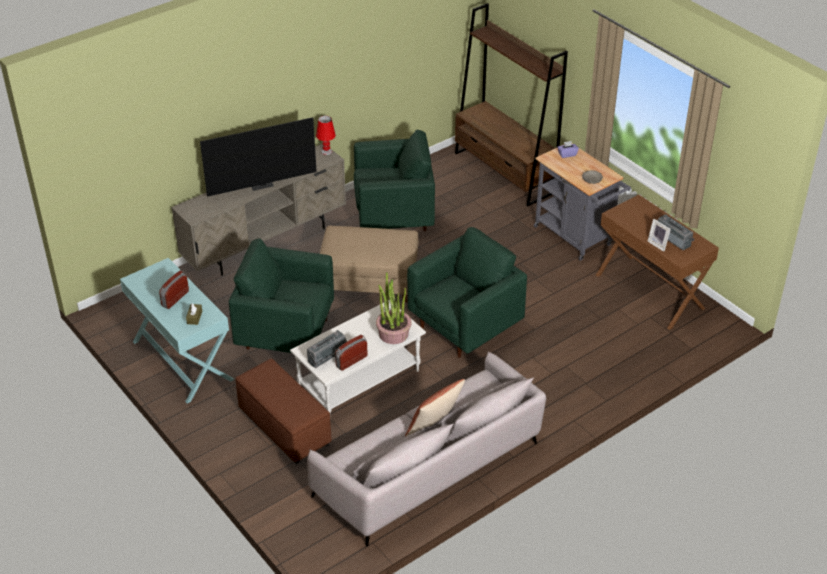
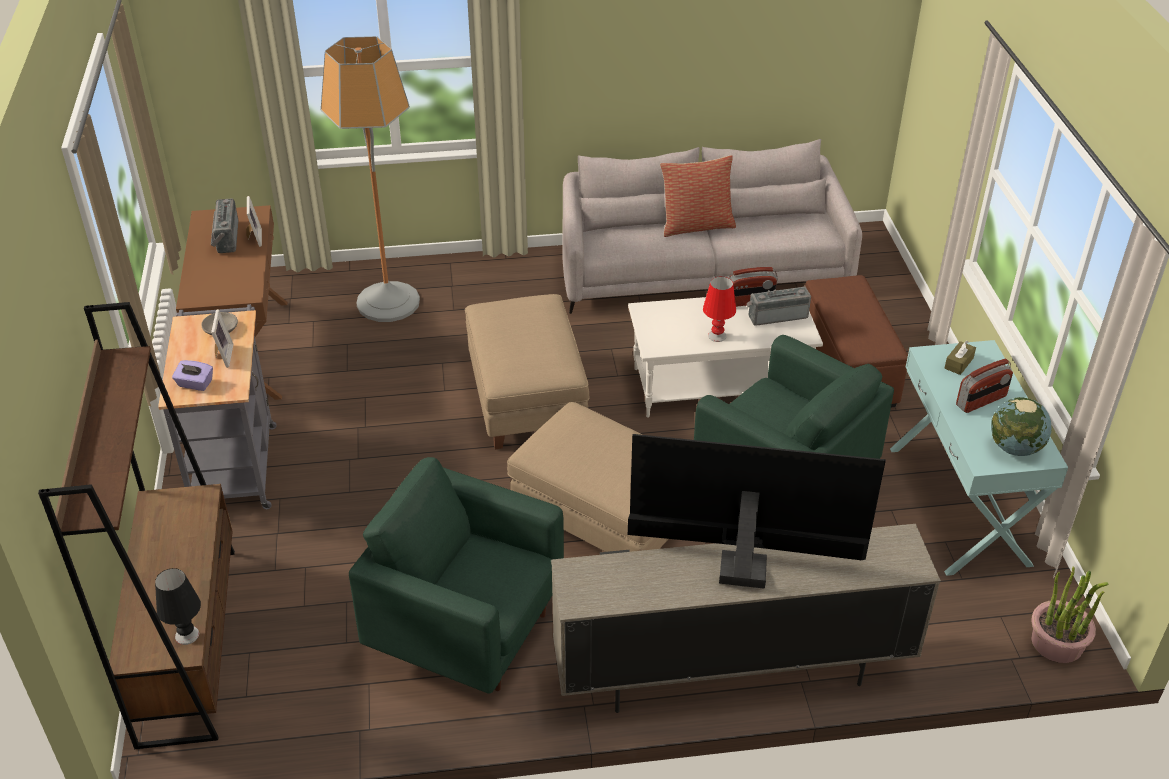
camera: 150 degrees left, 0 degrees up
red table lamp [316,116,336,155] -> red table lamp moved to [703,276,736,342]
potted plant [376,272,412,344] -> potted plant moved to [1031,566,1108,663]
green armchair [407,227,527,357] -> beige ottoman [465,294,590,450]
none -> black table lamp [155,568,201,645]
none -> picture frame [211,309,233,368]
none -> floor lamp [321,36,420,322]
none -> globe [991,397,1052,456]

